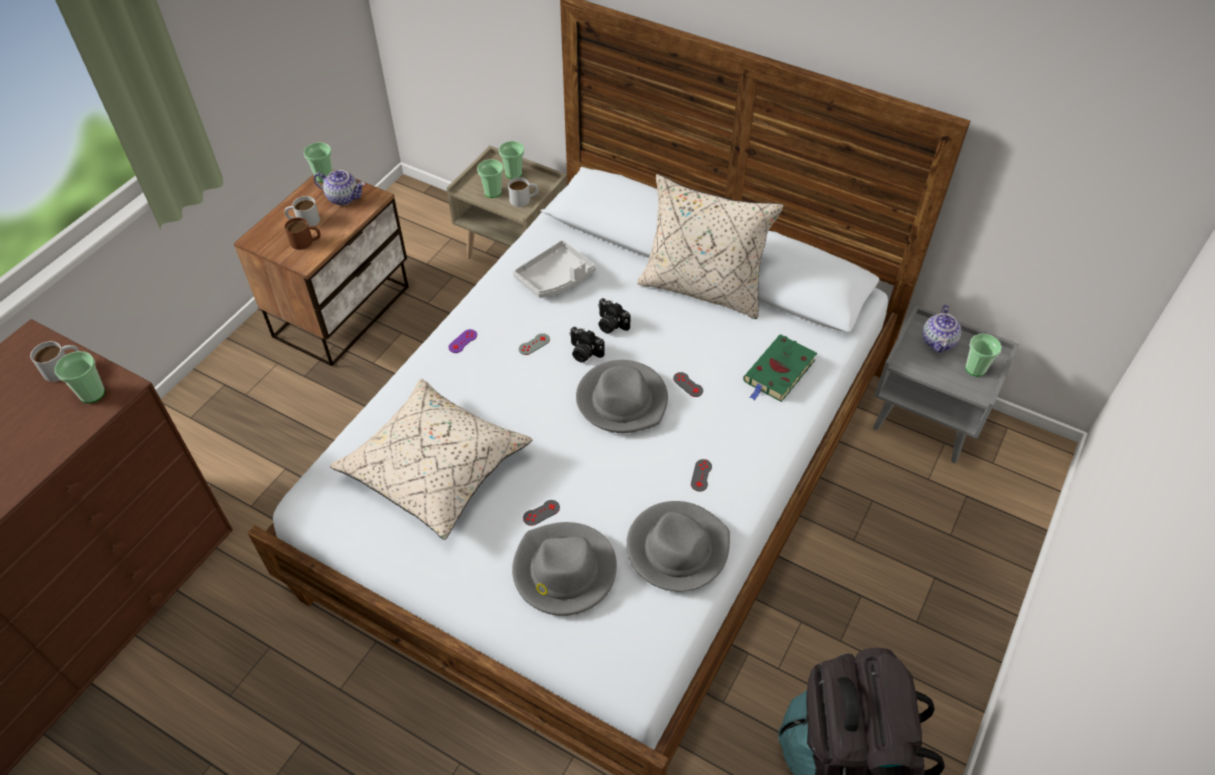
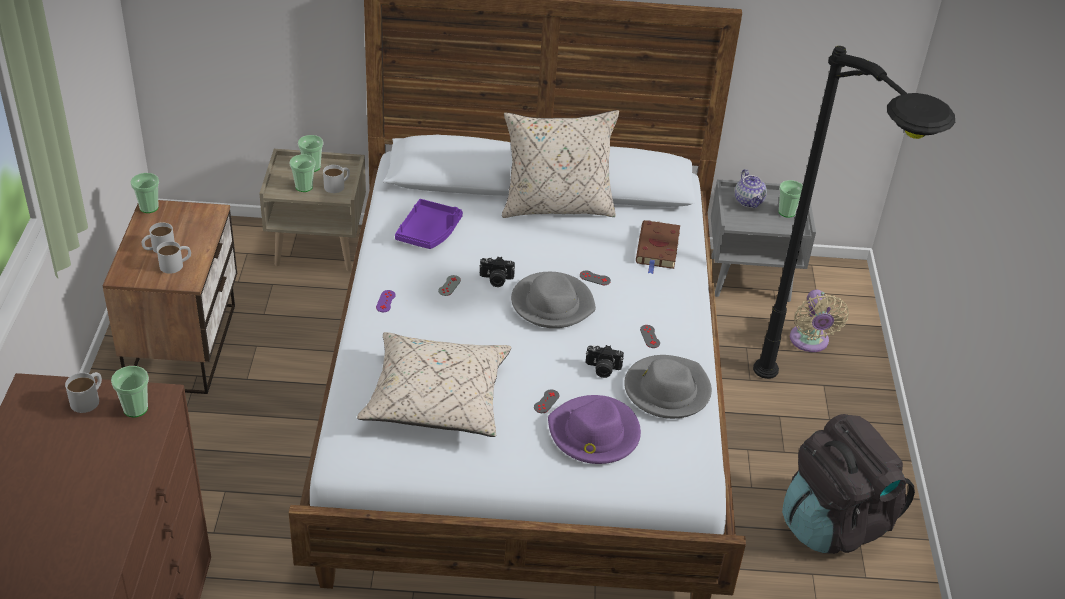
camera: 30 degrees left, 10 degrees down
brown mug [284,217,321,250] -> white mug [157,241,191,274]
teapot [314,170,365,205] -> none
grey hat [512,522,617,616] -> purple hat [548,395,641,464]
grey tray [513,240,596,298] -> purple tray [395,199,463,249]
camera [598,298,631,334] -> camera moved to [586,345,624,378]
green book [743,334,817,402] -> brown book [636,220,680,274]
none -> black floor lamp [753,46,955,379]
none -> beige fan [790,290,849,352]

